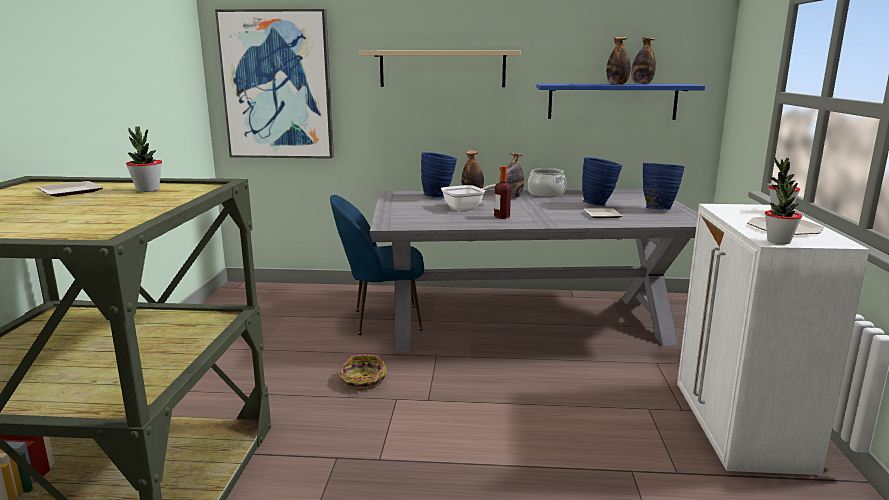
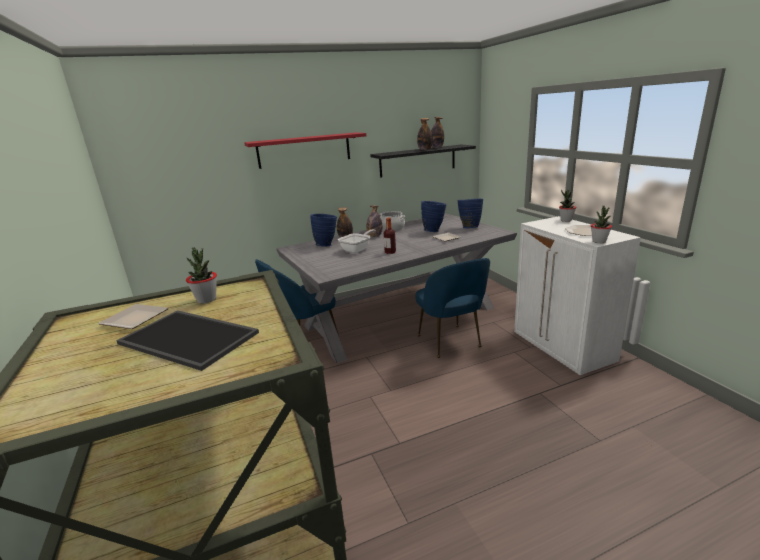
camera: 25 degrees left, 5 degrees up
picture [215,9,334,159] -> none
basket [338,354,386,391] -> none
beige shelf [359,50,521,87] -> red shelf [244,132,366,169]
blue shelf [537,84,705,120] -> black shelf [370,145,476,178]
none -> tray [116,310,259,371]
none -> blue chair [415,258,490,358]

